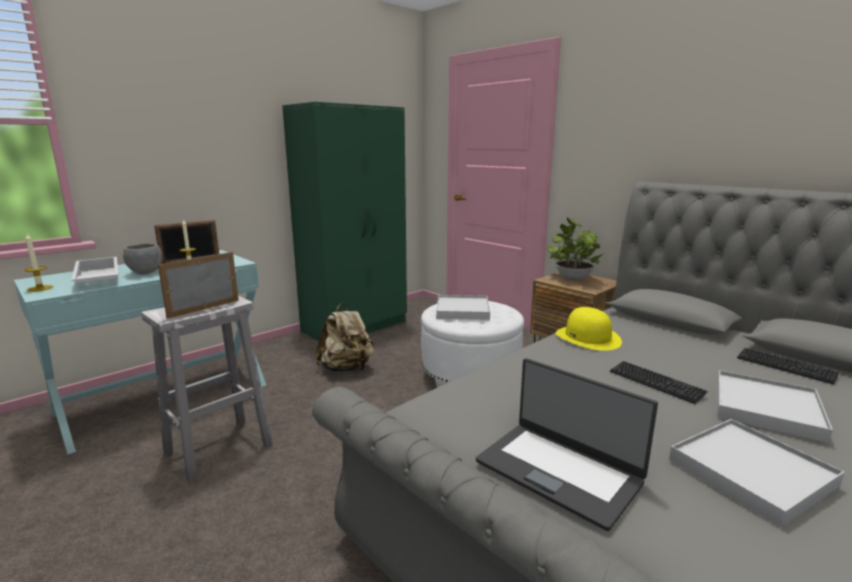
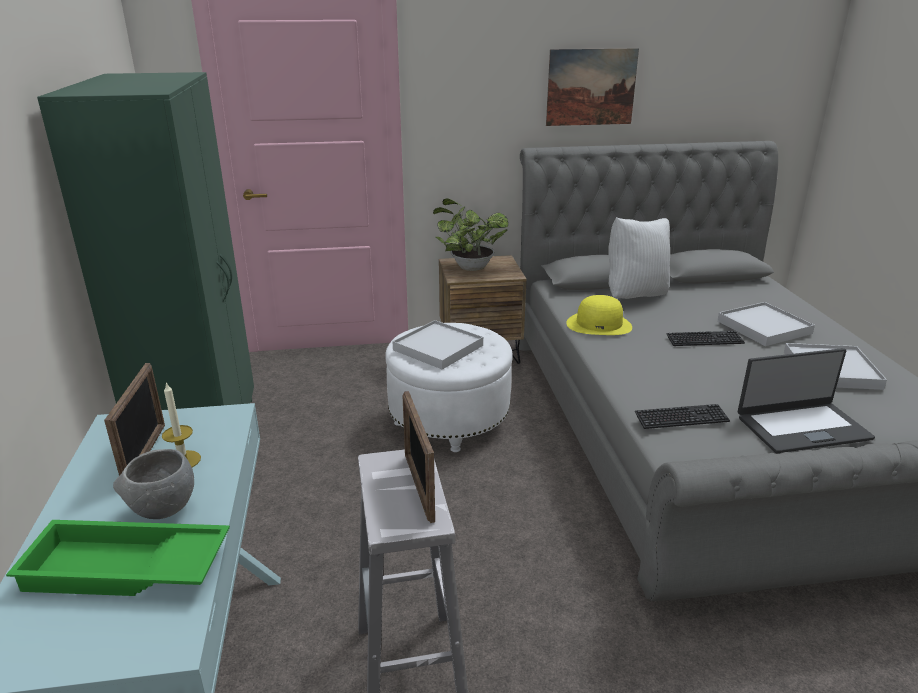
camera: 55 degrees left, 10 degrees up
candle [24,234,53,292] -> none
white tray [71,257,119,284] -> green tray [6,520,230,596]
beige backpack [316,303,374,372] -> none
keyboard [737,348,839,384] -> keyboard moved to [635,404,730,429]
none -> picture [546,48,639,126]
none -> white pillow [608,217,670,299]

